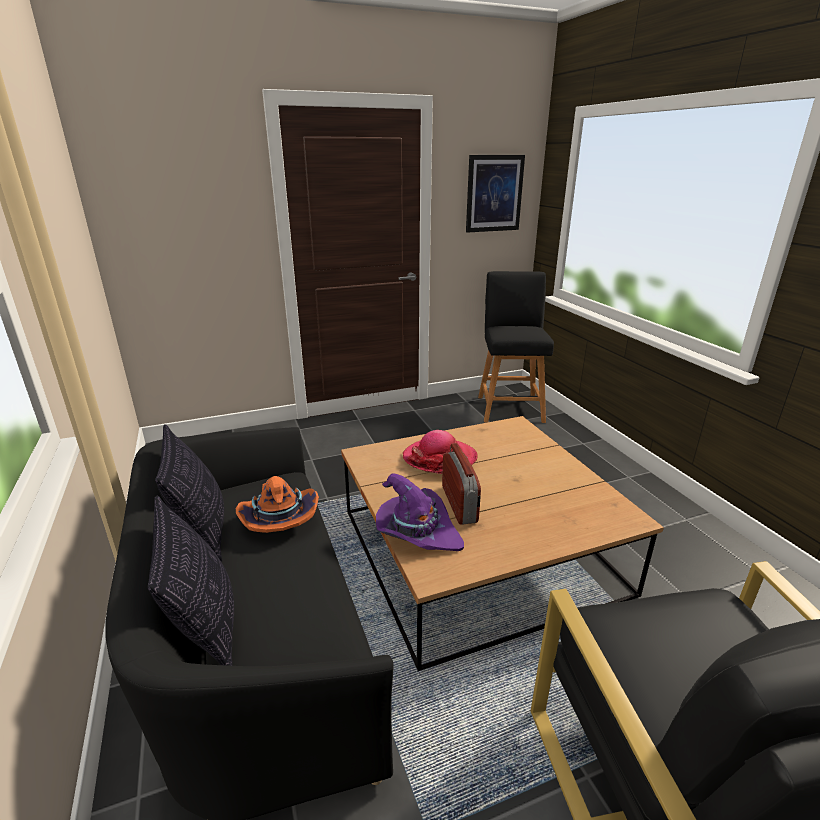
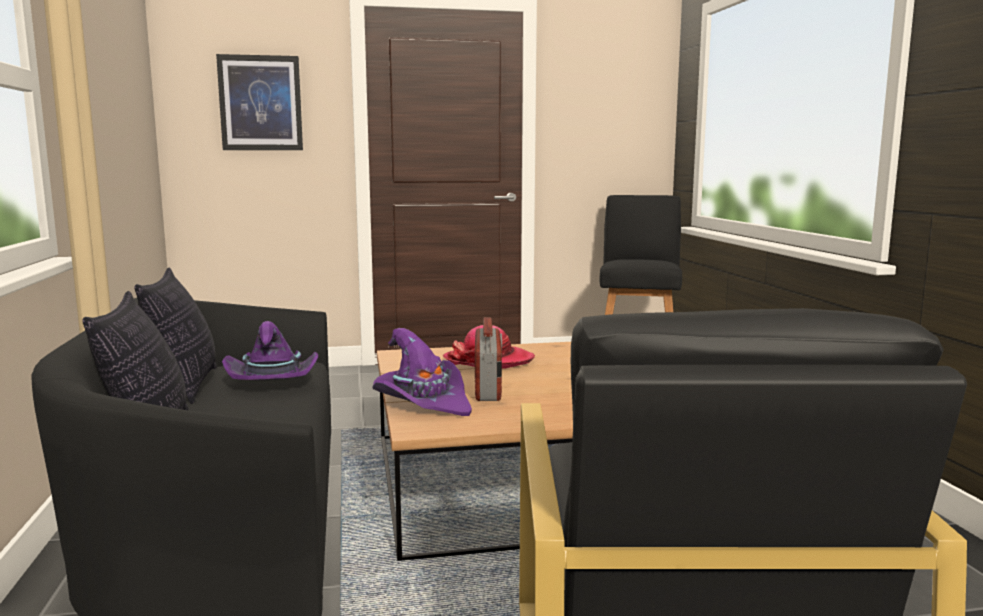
camera: 10 degrees right, 15 degrees down
orange hat [236,476,319,533] -> purple hat [222,321,318,380]
picture [466,155,525,233] -> picture moved to [216,54,303,150]

